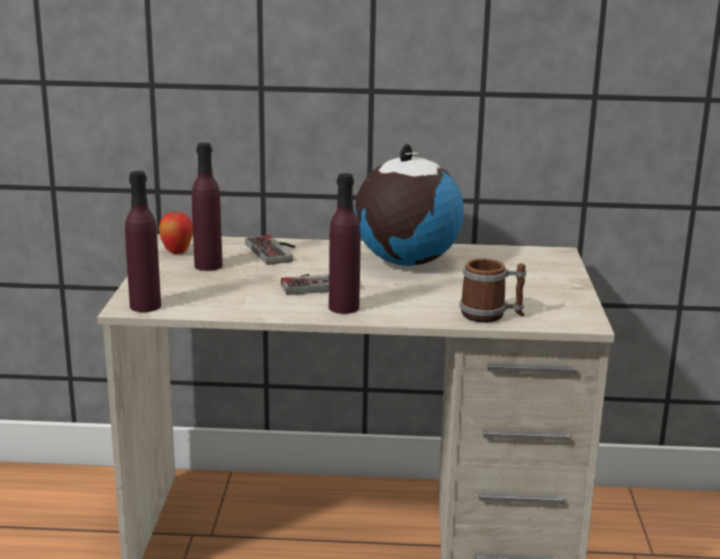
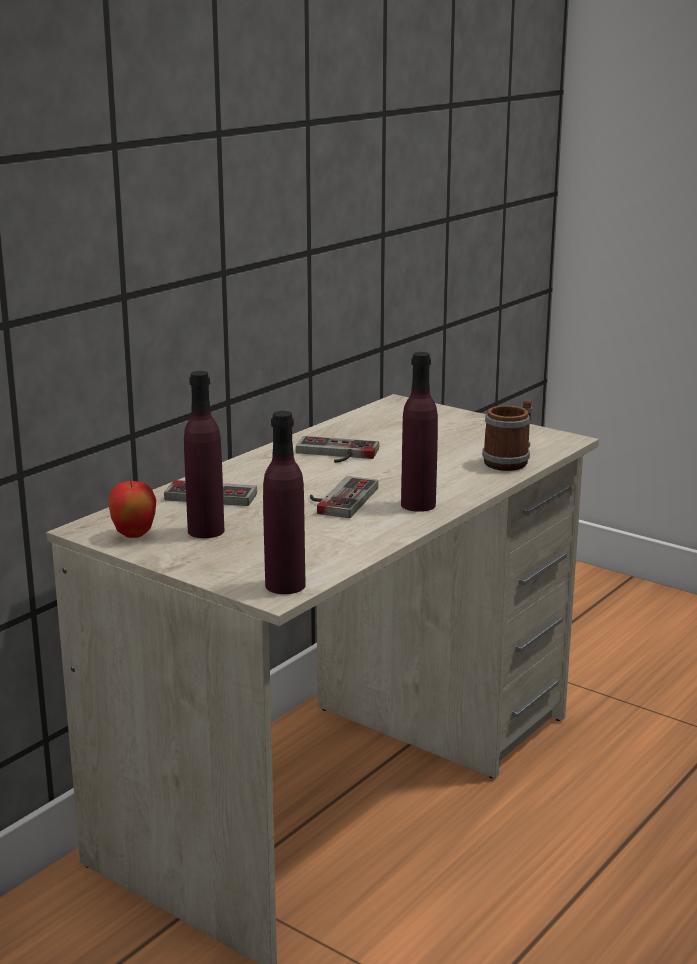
camera: 55 degrees left, 0 degrees up
globe [355,144,464,266] -> game controller [296,436,379,463]

